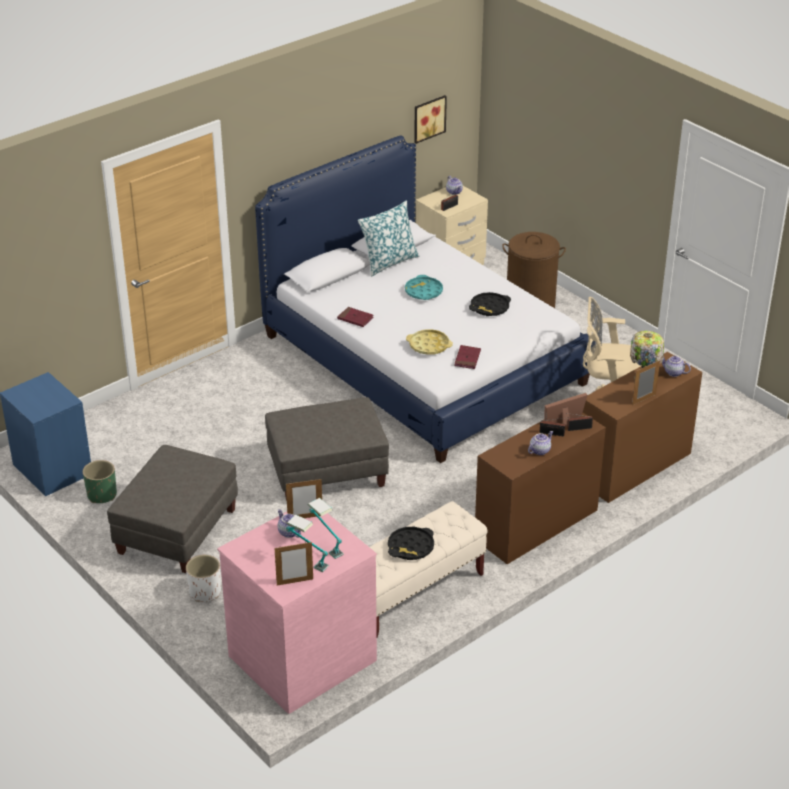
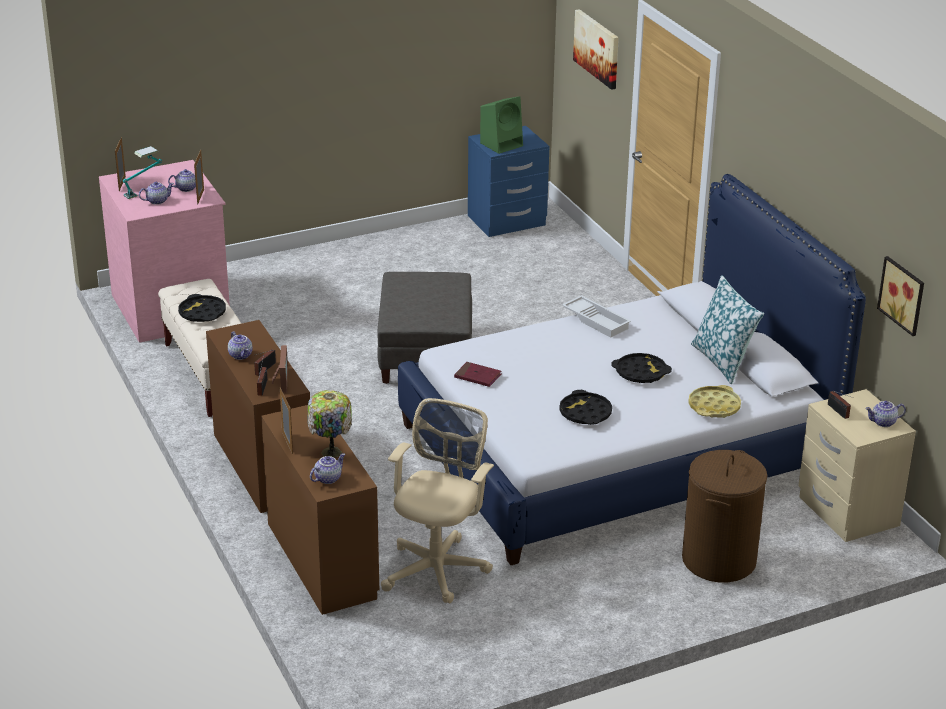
camera: 105 degrees right, 5 degrees down
green planter [83,460,117,503] -> none
grey ottoman [107,445,238,573] -> none
white planter [186,555,221,602] -> none
table lamp [308,498,343,559] -> teapot [139,182,174,205]
red book [337,307,374,327] -> white tray [562,295,631,338]
turquoise tray [405,275,443,300] -> black tray [611,353,672,383]
yellow tray [406,329,453,355] -> yellow tray moved to [688,385,741,418]
none -> green speaker [480,96,523,154]
none -> picture [573,9,619,90]

